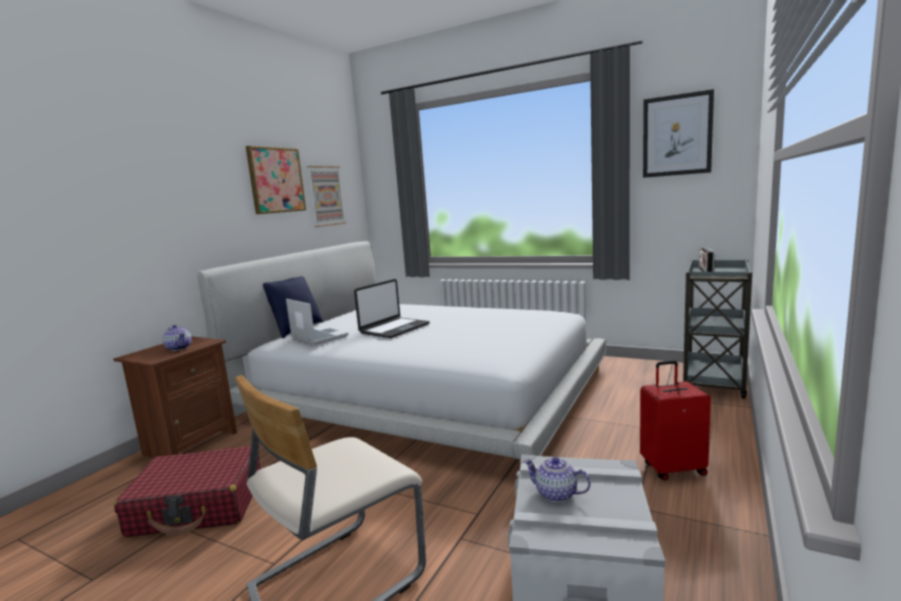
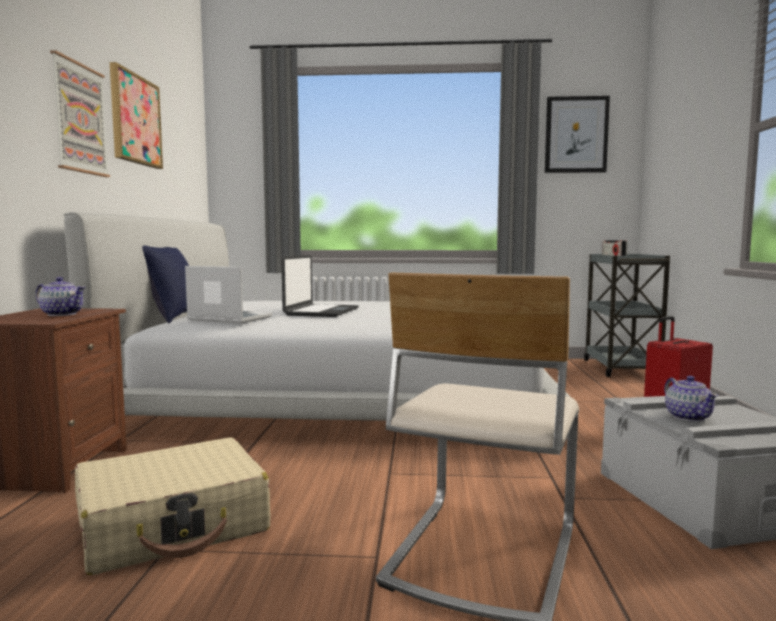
camera: 25 degrees left, 5 degrees down
red suitcase [114,446,261,537] -> beige suitcase [75,437,270,575]
picture [307,166,346,227] -> picture moved to [50,50,110,177]
teapot [523,457,591,502] -> teapot turned 105 degrees counterclockwise [664,376,718,422]

